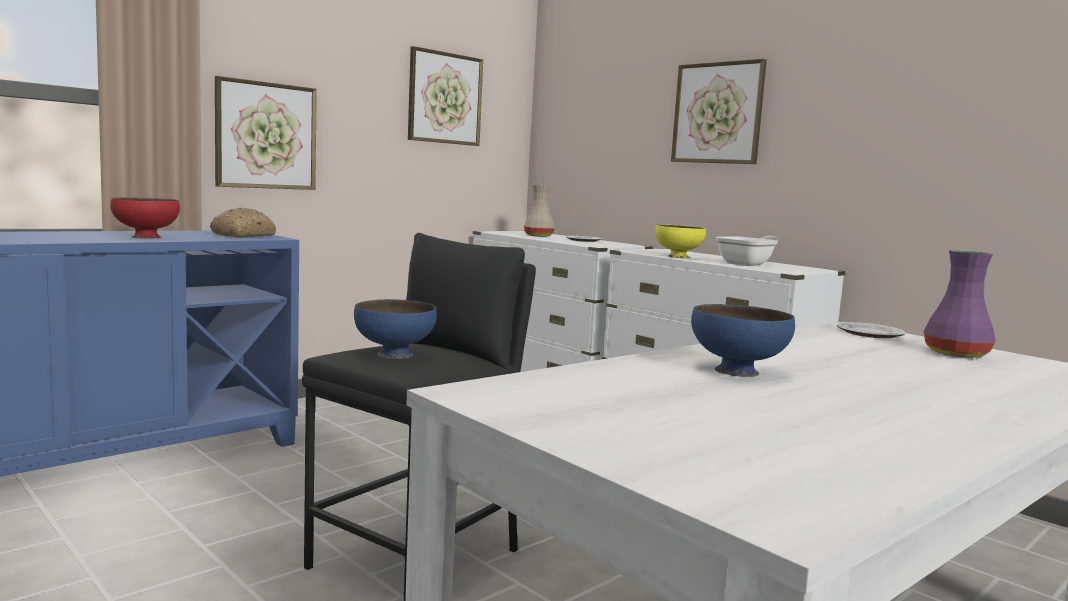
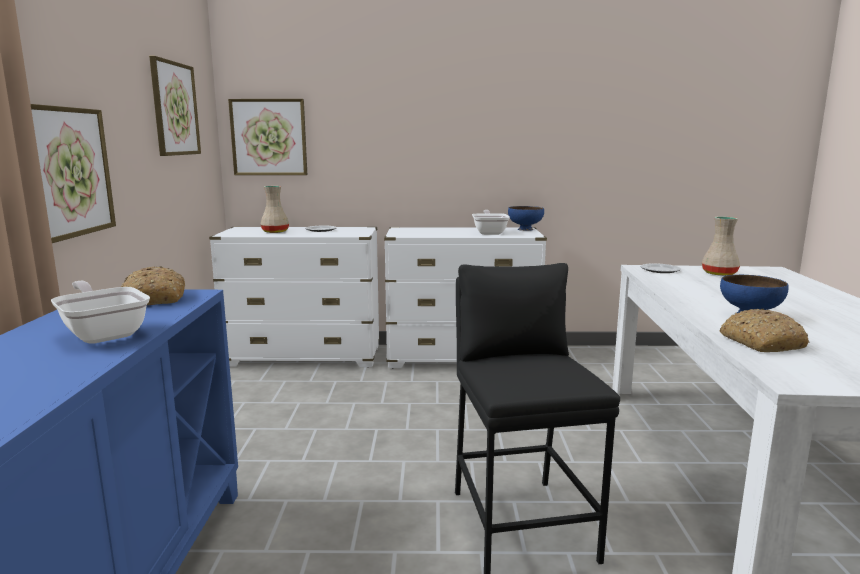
camera: 45 degrees left, 5 degrees up
red bowl [111,197,180,239] -> frying pan [51,280,150,344]
blue bowl [354,299,437,359] -> blue bowl moved to [508,206,544,231]
yellow bowl [655,224,706,258] -> none
picture [671,59,767,164] -> picture moved to [228,99,307,175]
purple vase [924,250,995,358] -> beige vase [702,216,740,276]
none -> bread [720,309,809,352]

